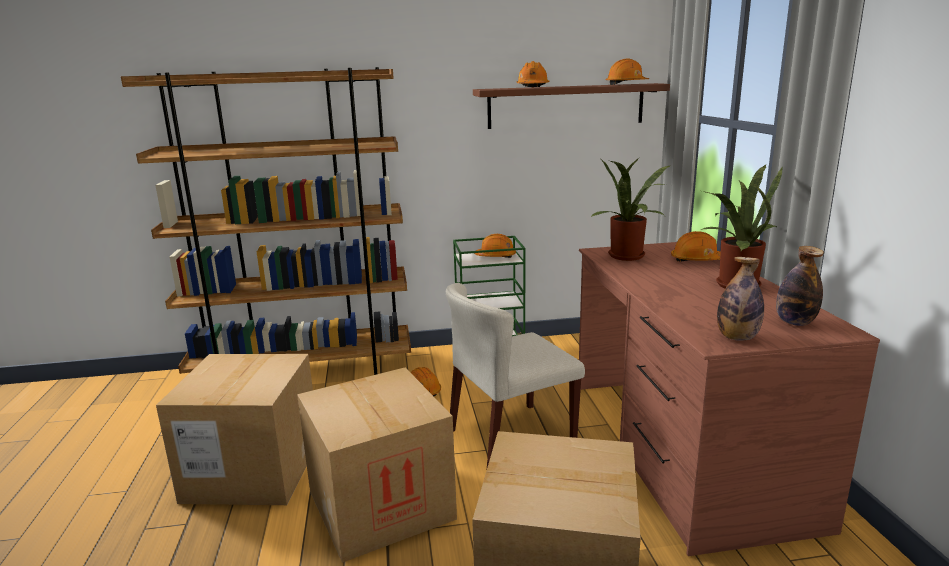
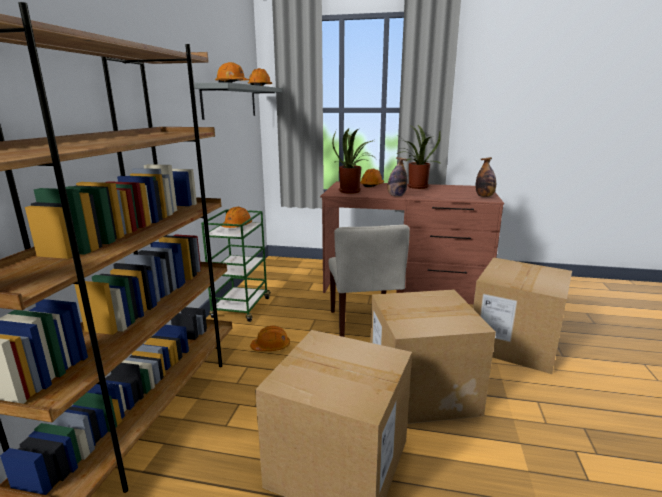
camera: 70 degrees left, 0 degrees up
brown shelf [473,83,670,129] -> grey shelf [194,82,282,120]
bottle [776,246,824,326] -> bottle moved to [388,157,407,197]

